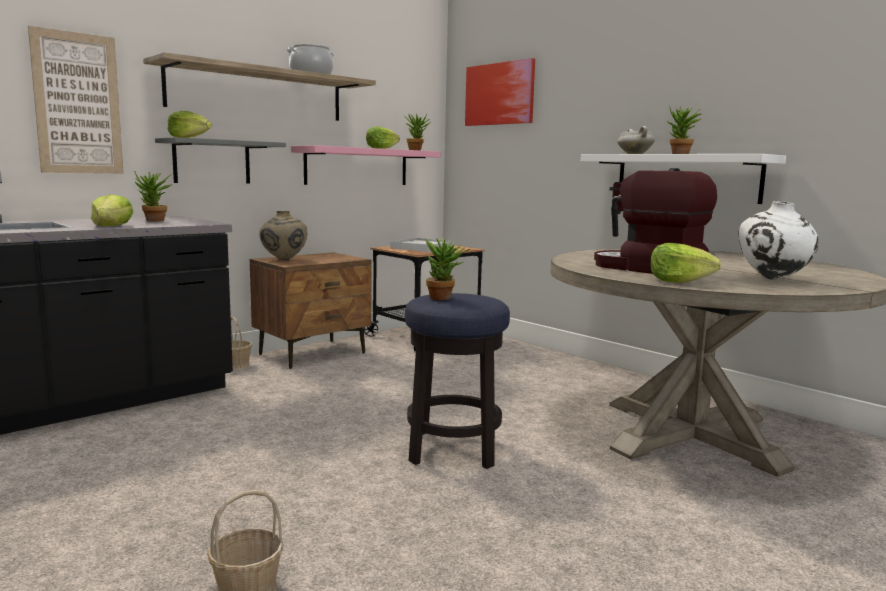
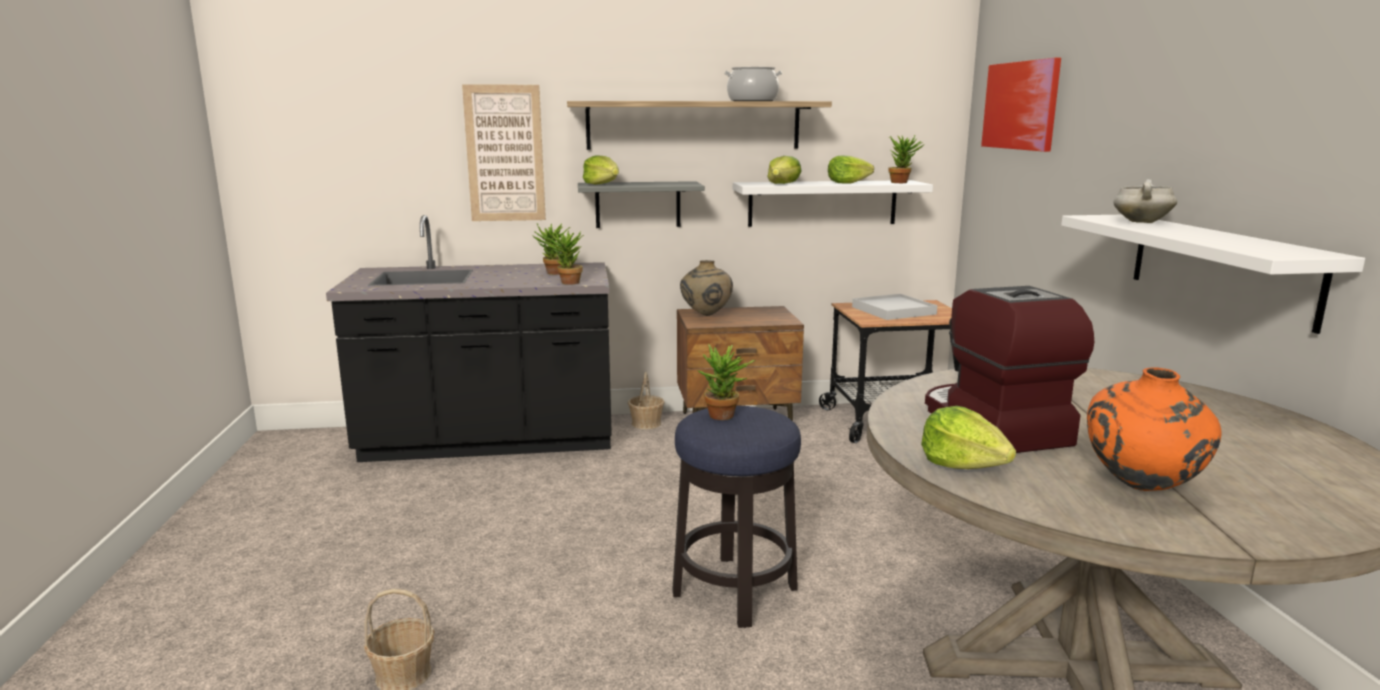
camera: 35 degrees right, 5 degrees up
lettuce [91,195,133,226] -> lettuce moved to [767,156,802,184]
pink shelf [291,145,441,185] -> white shelf [733,180,933,227]
potted plant [667,105,702,154] -> potted plant moved to [544,229,584,285]
white vase [738,201,818,279] -> orange vase [1087,367,1222,491]

